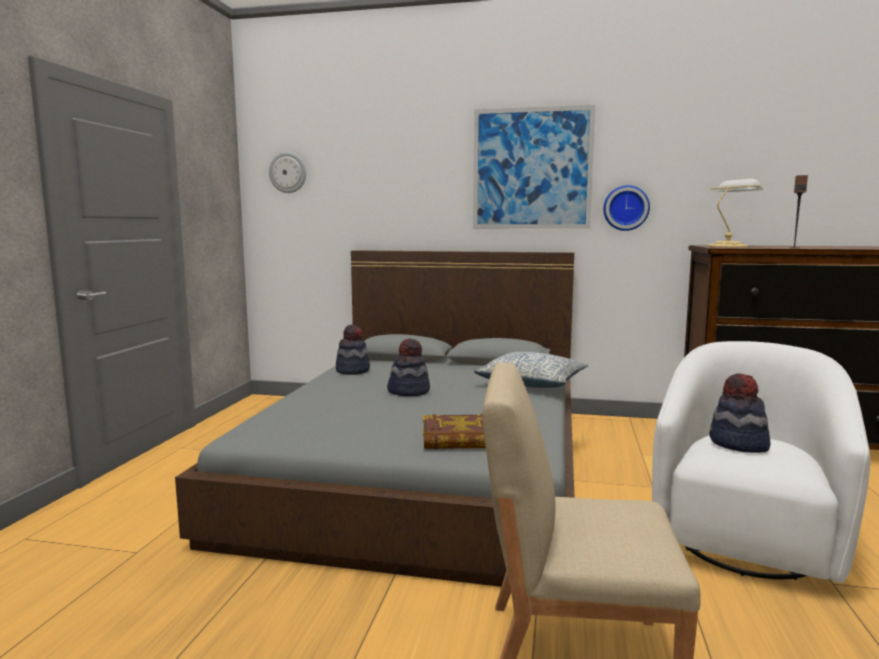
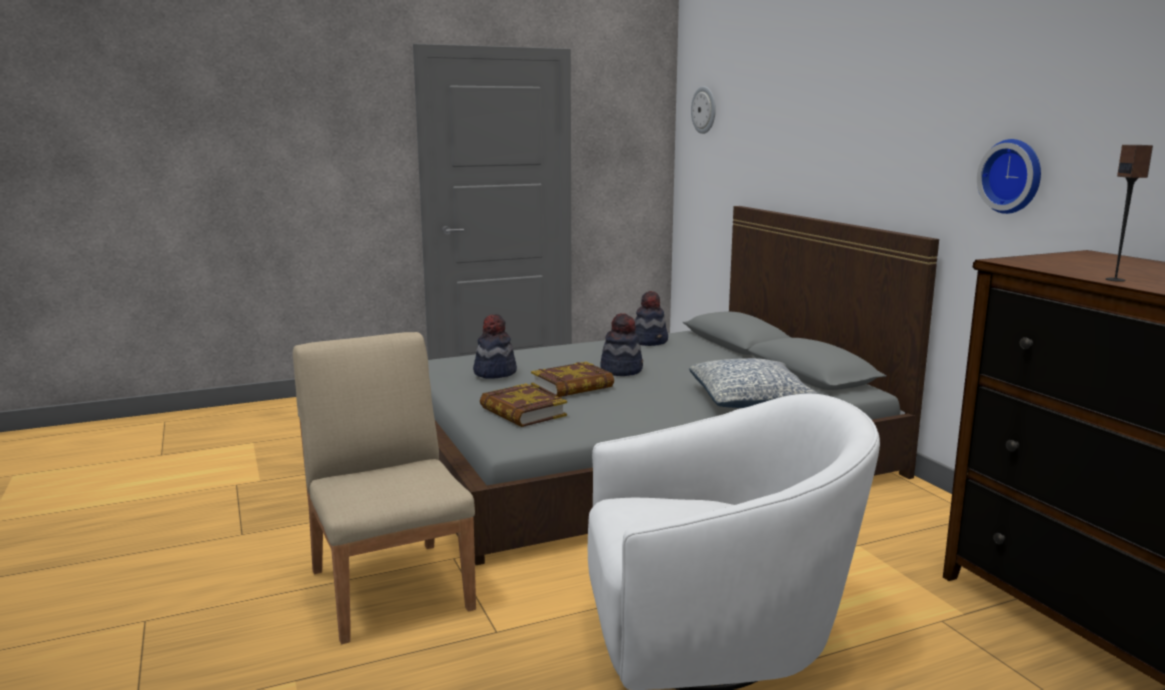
camera: 55 degrees right, 5 degrees up
picture [473,105,595,229] -> none
table lamp [708,179,764,247] -> none
hat [709,373,771,453] -> hat moved to [473,314,517,379]
none -> book [531,362,614,397]

